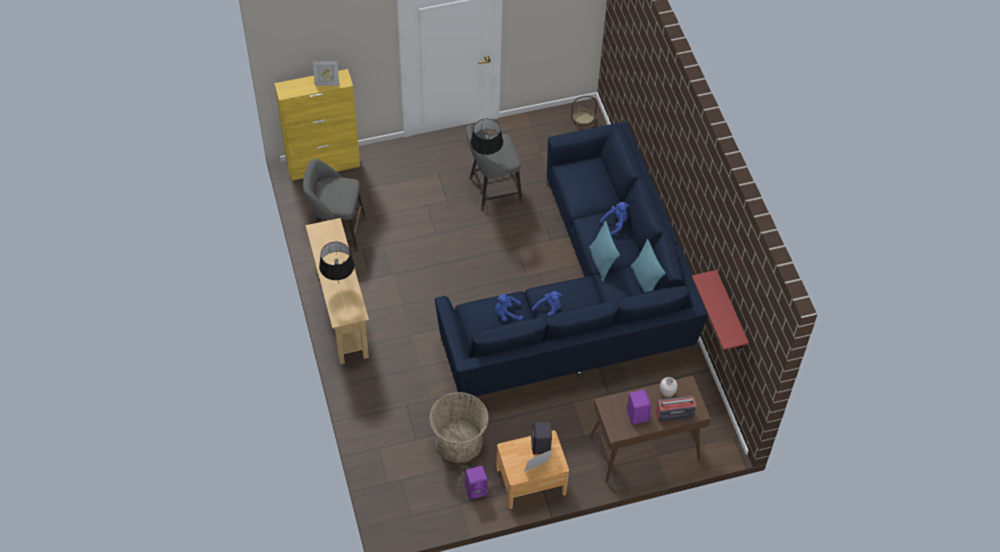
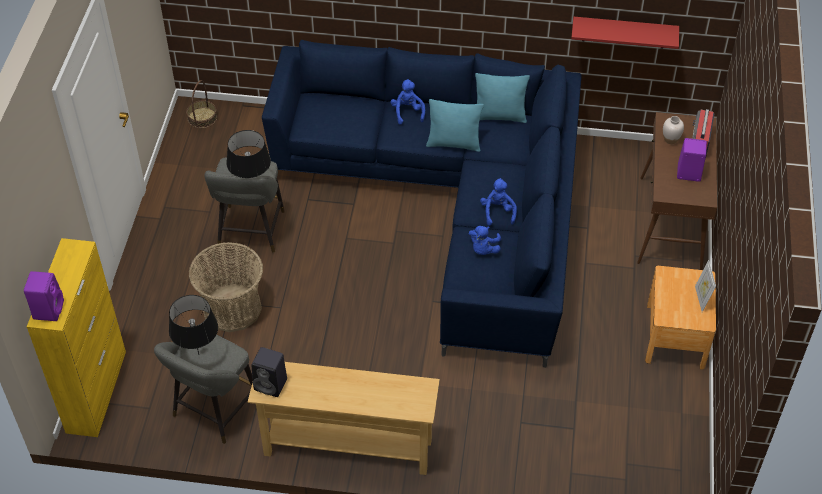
camera: 65 degrees left, 5 degrees down
picture frame [313,61,339,86] -> none
black table lamp [319,242,354,282] -> black table lamp moved to [169,295,218,355]
basket [429,392,489,463] -> basket moved to [189,242,263,332]
purple speaker [465,466,488,499] -> purple speaker moved to [24,271,64,321]
black speaker [531,422,552,455] -> black speaker moved to [252,347,287,397]

